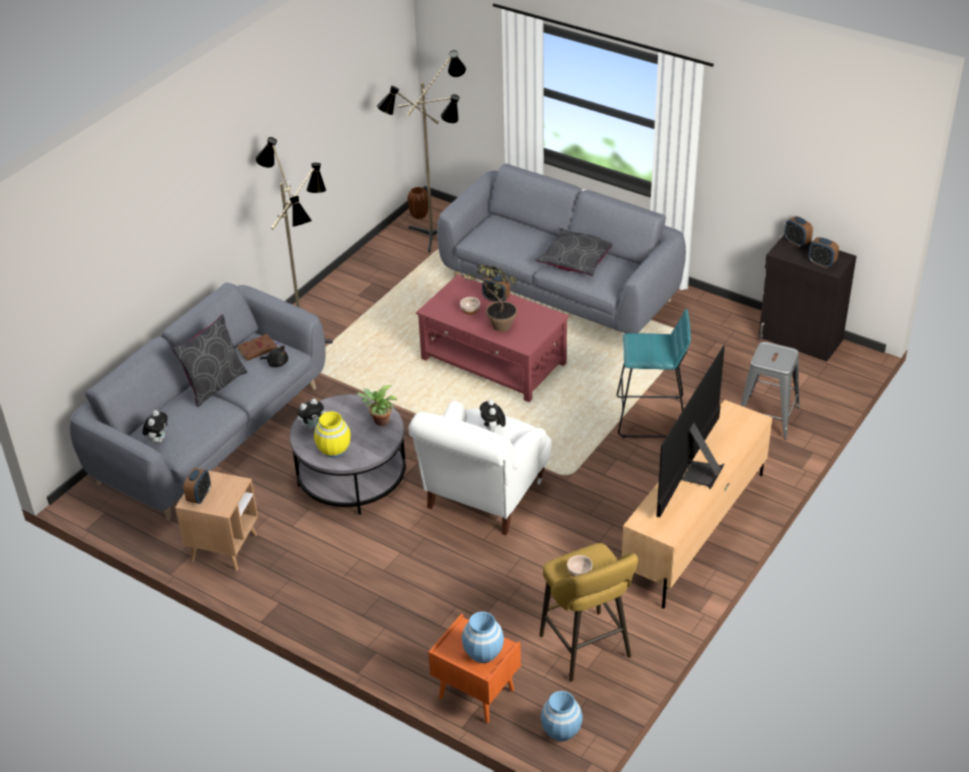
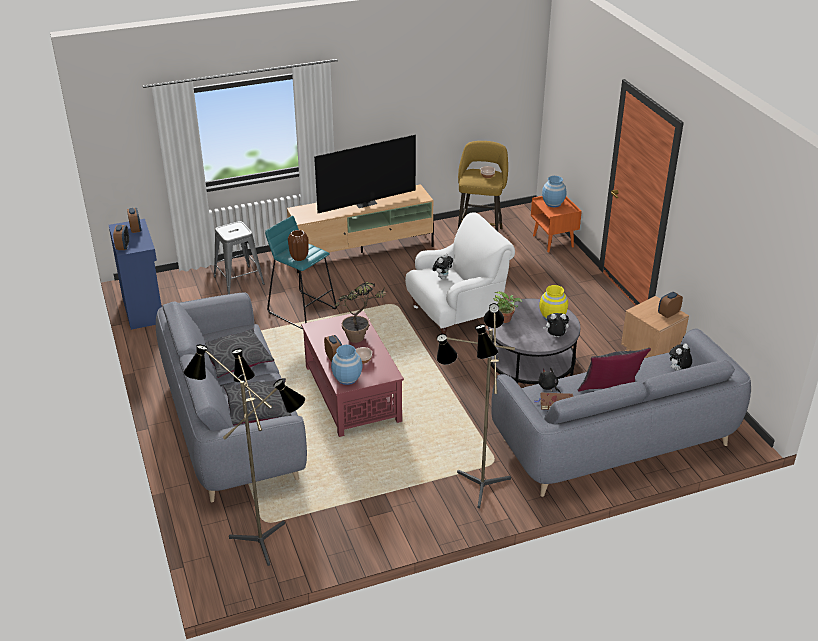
camera: 145 degrees left, 5 degrees down
brown vase [407,187,428,219] -> brown vase moved to [288,230,309,261]
blue vase [541,691,583,742] -> blue vase moved to [331,345,363,385]
black cabinet [758,234,857,362] -> blue cabinet [109,219,162,330]
none -> grey pillow [223,378,292,426]

